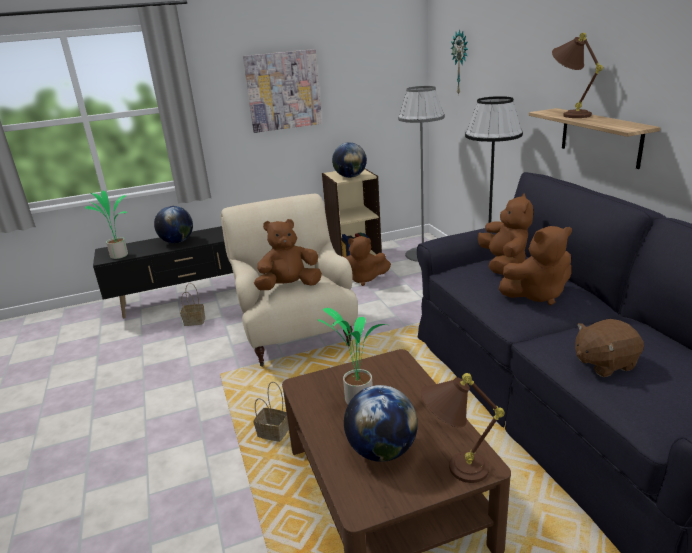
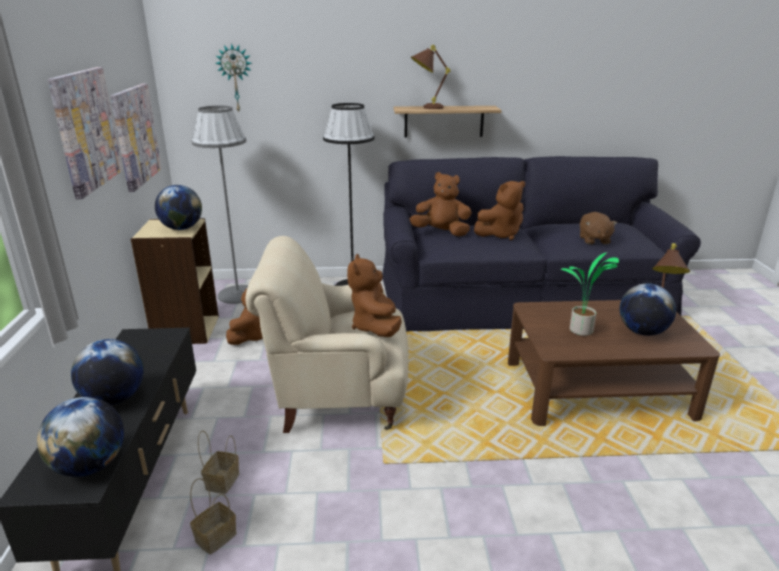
camera: 75 degrees left, 0 degrees up
potted plant [85,191,128,259] -> globe [37,397,124,477]
basket [253,382,289,442] -> basket moved to [190,478,237,554]
brown plush toy [499,226,572,305] -> brown plush toy turned 60 degrees clockwise [474,181,525,240]
none -> picture [110,83,162,192]

